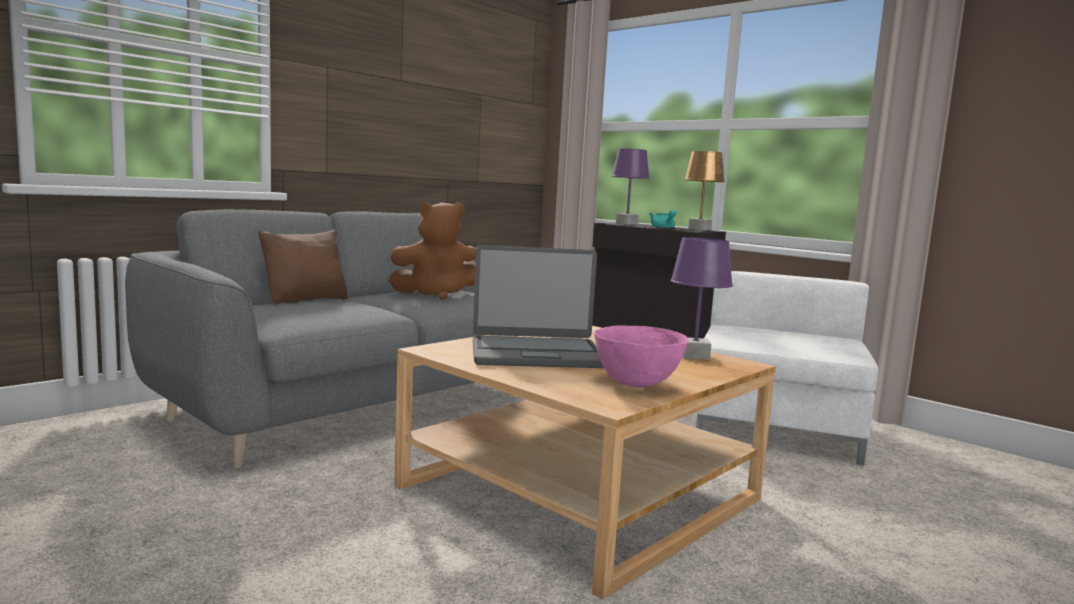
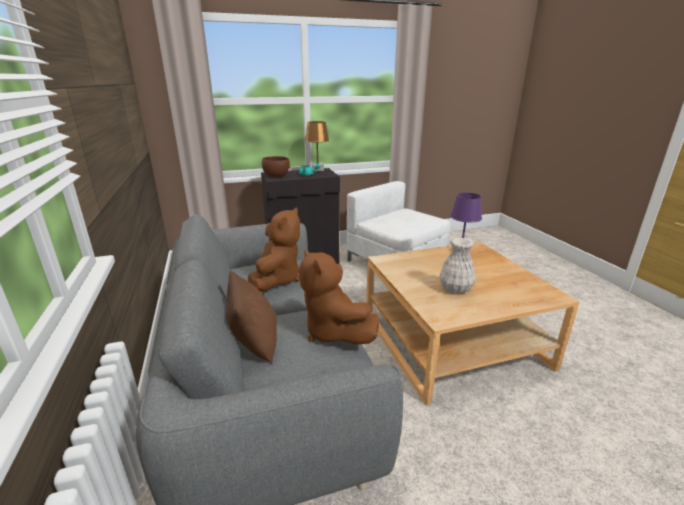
camera: 60 degrees left, 15 degrees up
laptop [473,245,604,368] -> white vase [440,238,476,294]
pink bowl [594,325,688,387] -> none
purple table lamp [612,149,650,225] -> brown bowl [262,156,290,177]
none -> brown plush toy [299,248,380,345]

